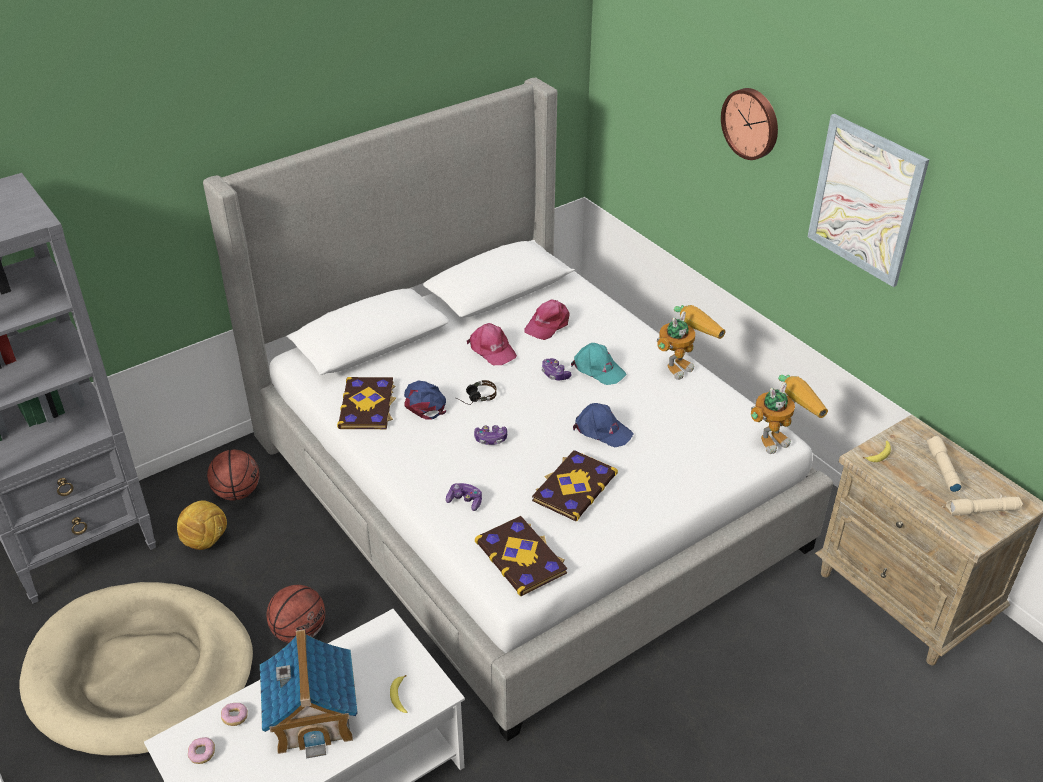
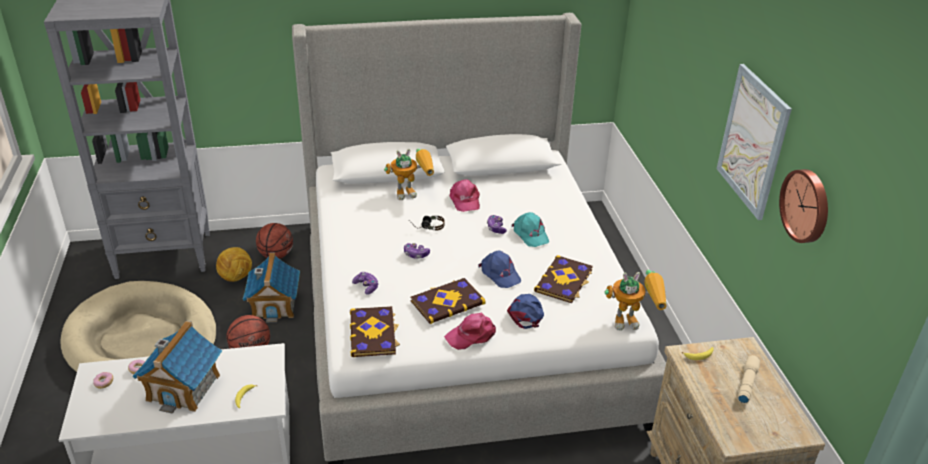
camera: 25 degrees right, 5 degrees down
book [337,377,396,429] -> book moved to [534,255,593,303]
blue cap [404,380,446,420] -> blue cap moved to [507,294,544,329]
pink cap [525,299,570,340] -> pink cap moved to [444,312,496,350]
toy robot [657,305,725,380] -> toy robot moved to [384,149,434,200]
wall clock [721,88,778,160] -> wall clock moved to [779,169,828,243]
beige flashlight [946,497,1023,516] -> none
none -> toy house [243,252,300,323]

